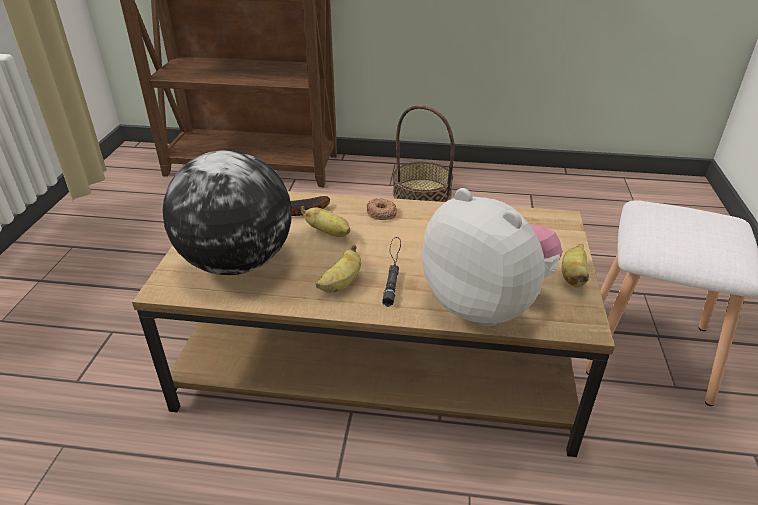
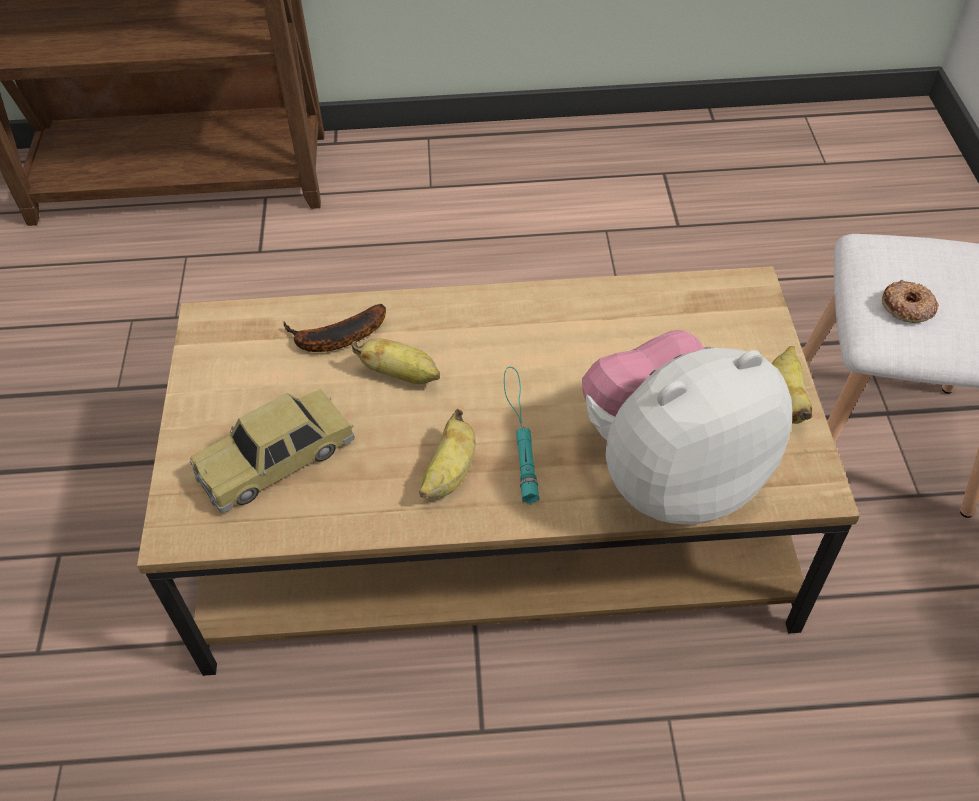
camera: 10 degrees left, 15 degrees up
globe [163,150,291,275] -> toy car [190,389,355,513]
donut [366,198,397,220] -> donut moved to [882,280,939,323]
black flashlight [382,237,401,307] -> turquoise flashlight [504,367,539,504]
basket [393,105,455,202] -> none
plush toy [422,188,563,327] -> plush toy turned 60 degrees counterclockwise [582,330,792,524]

